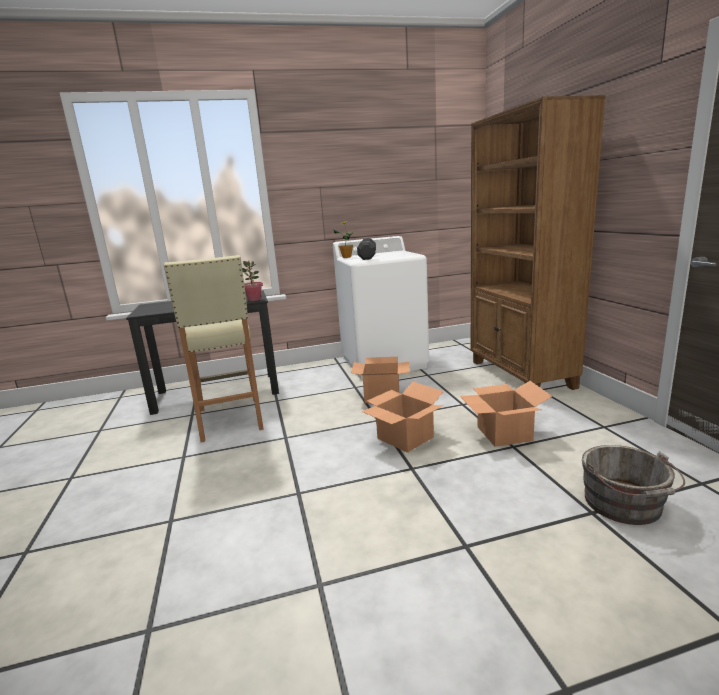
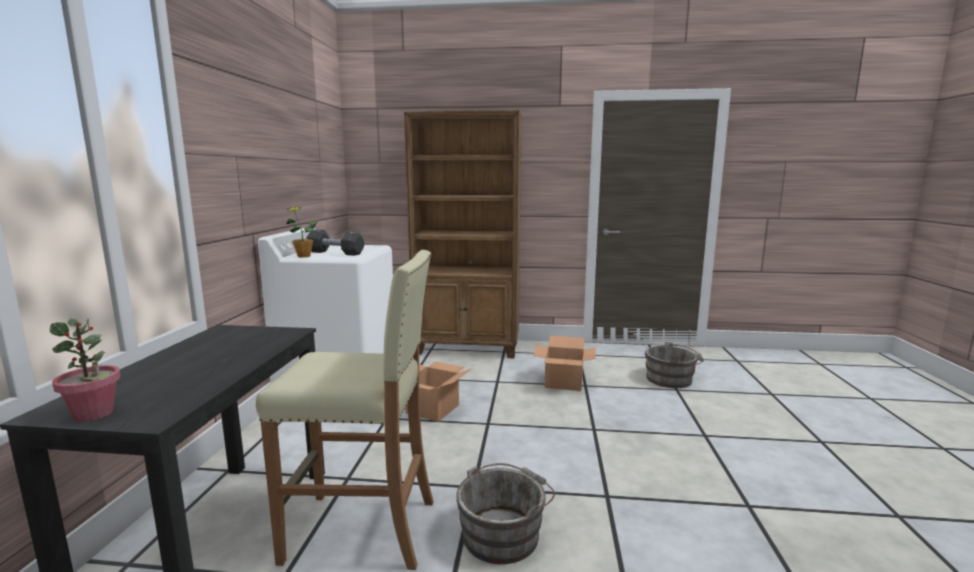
camera: 70 degrees left, 5 degrees down
potted plant [242,260,263,301] -> potted plant moved to [50,318,121,422]
cardboard box [361,382,444,453] -> none
none -> grey bucket [456,463,555,564]

